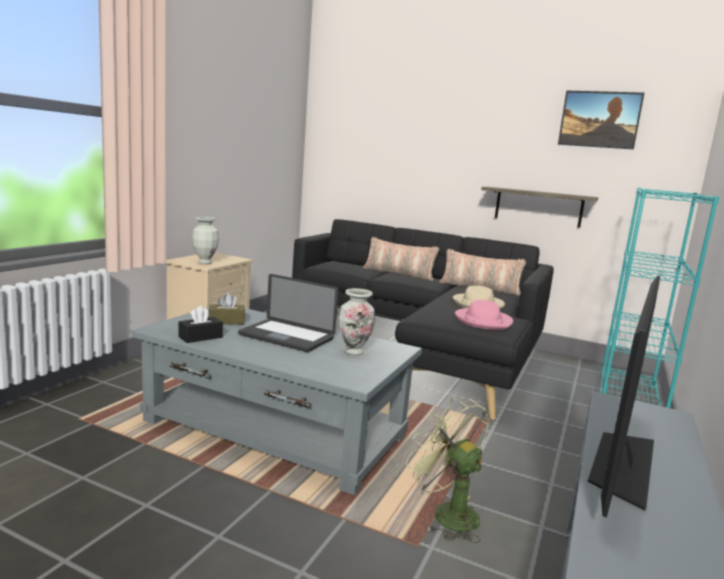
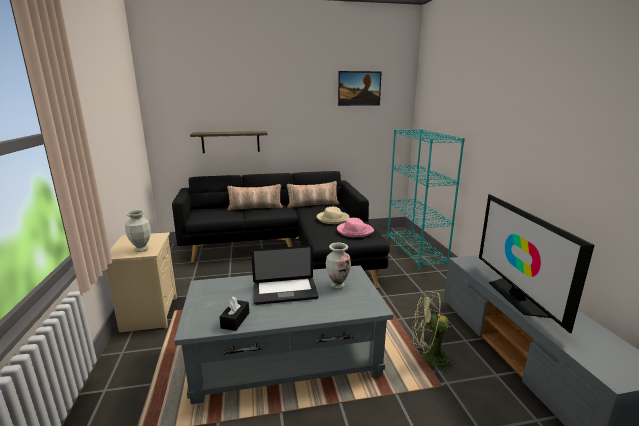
camera: 35 degrees left, 5 degrees up
brown tissue box [209,293,245,324] -> none
shelf [481,186,598,228] -> shelf moved to [190,131,268,153]

